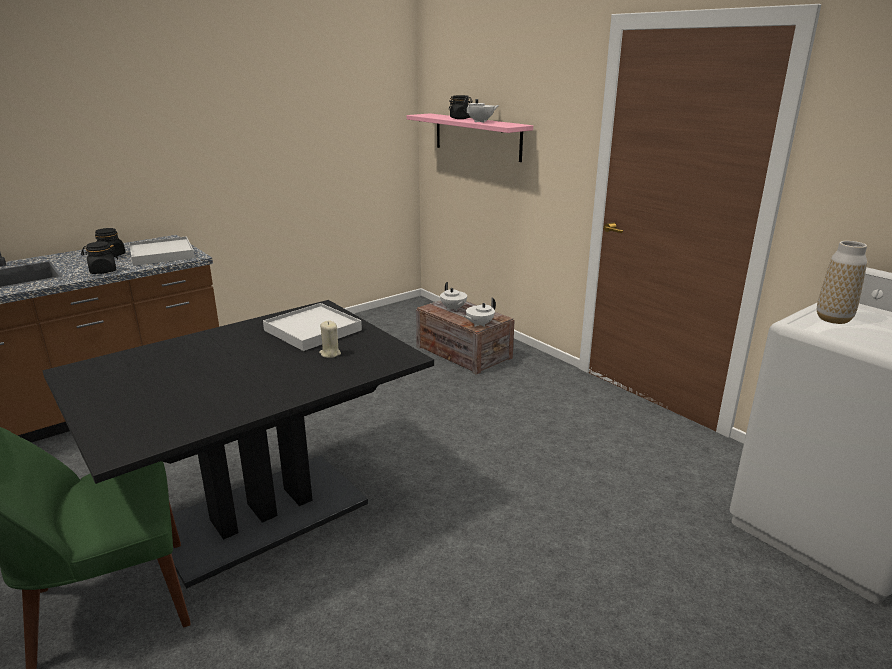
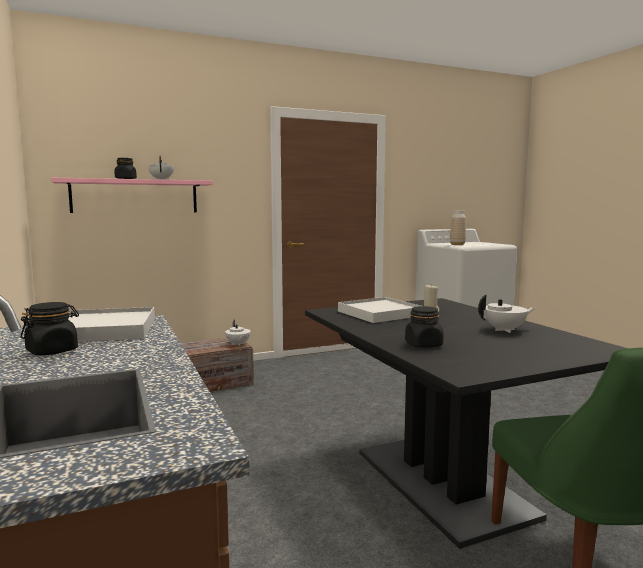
camera: 75 degrees left, 15 degrees down
black jar [81,241,118,274] -> black jar moved to [405,306,444,348]
white teapot [440,282,467,311] -> white teapot moved to [478,294,535,333]

